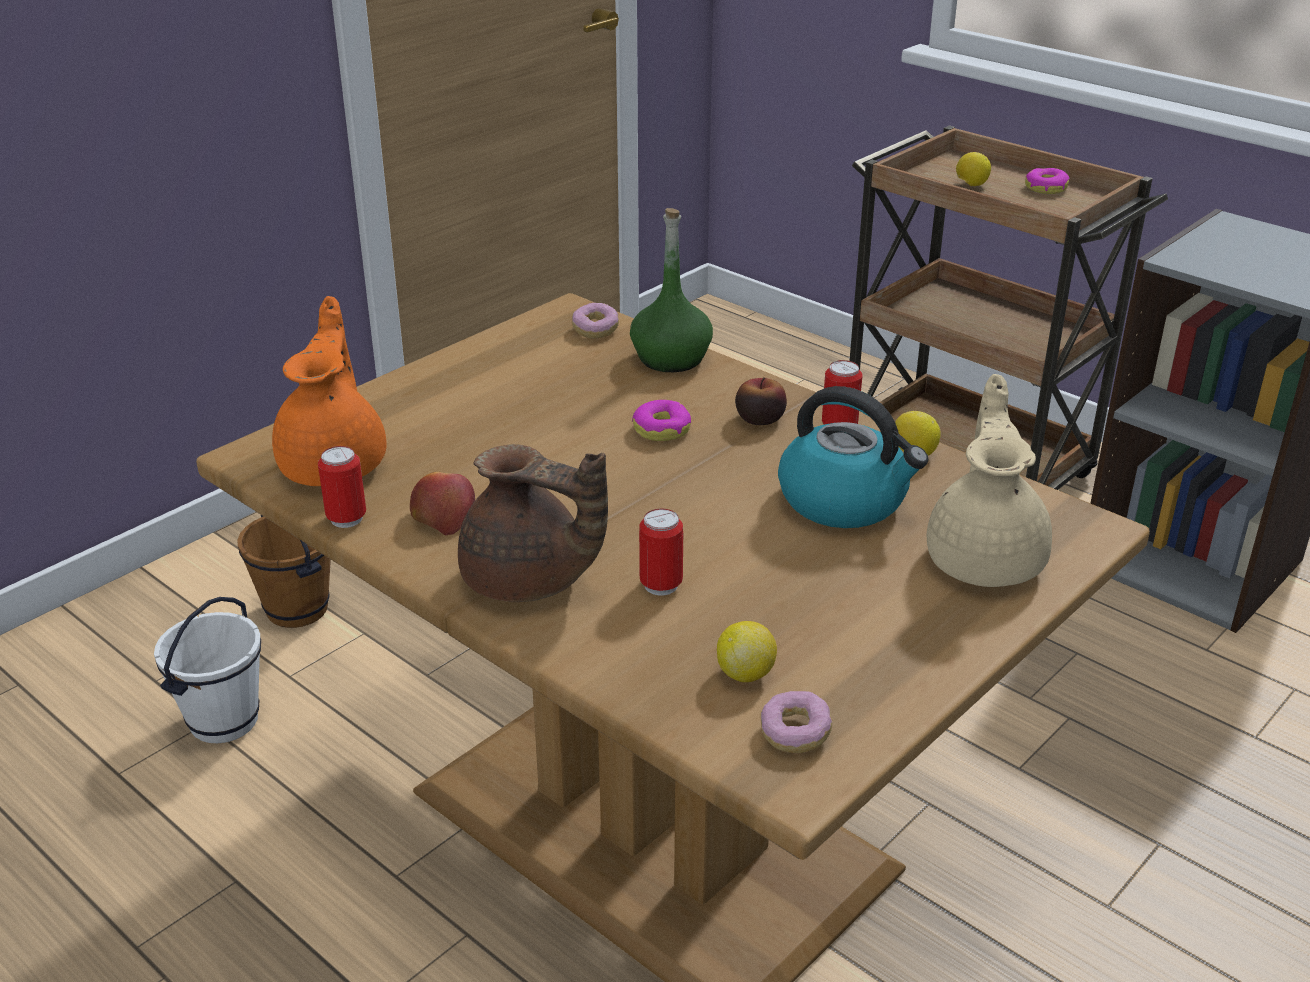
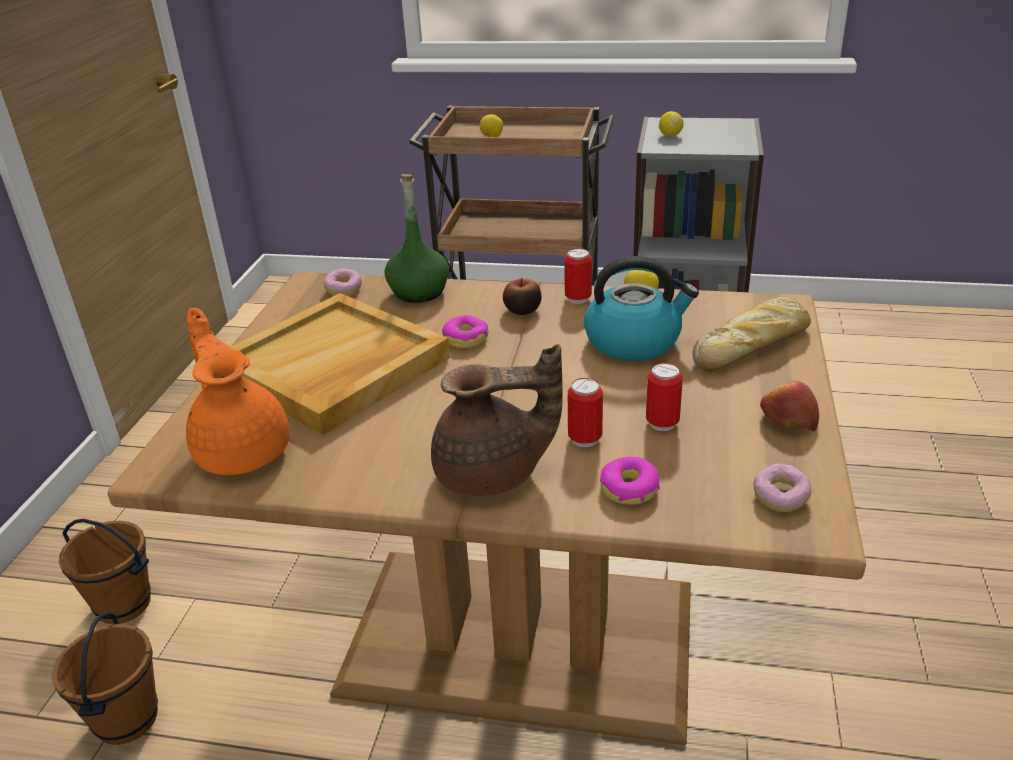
camera: 30 degrees left, 0 degrees up
white bucket [154,597,261,743] -> brown bucket [52,612,158,745]
can [318,446,366,528] -> can moved to [646,363,683,431]
apple [410,472,475,535] -> apple moved to [760,381,819,432]
lemon [717,621,777,682] -> lemon moved to [659,111,684,137]
beige teapot [927,374,1052,587] -> bread [693,297,811,371]
donut [1025,168,1070,194] -> donut moved to [600,456,660,505]
none -> beige tray [230,293,450,435]

